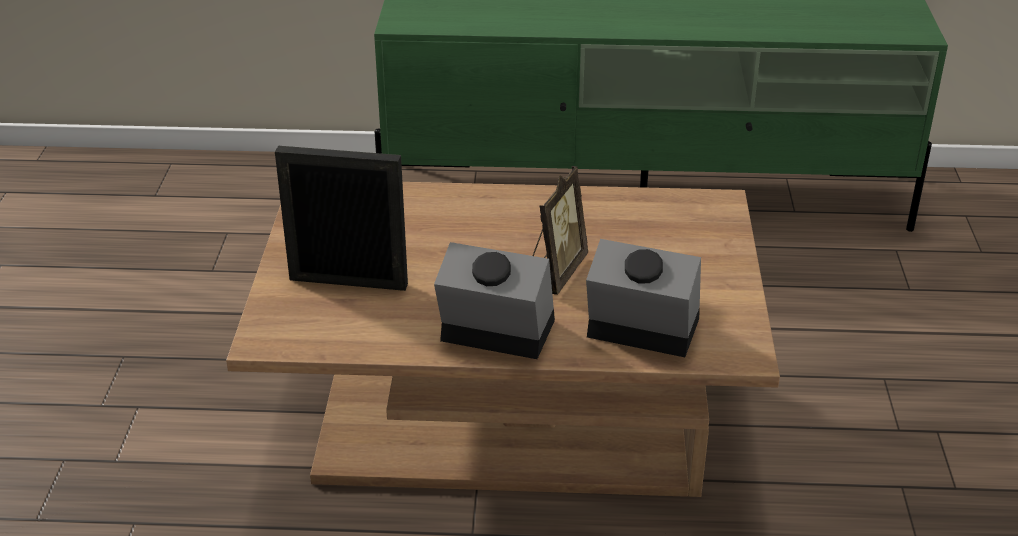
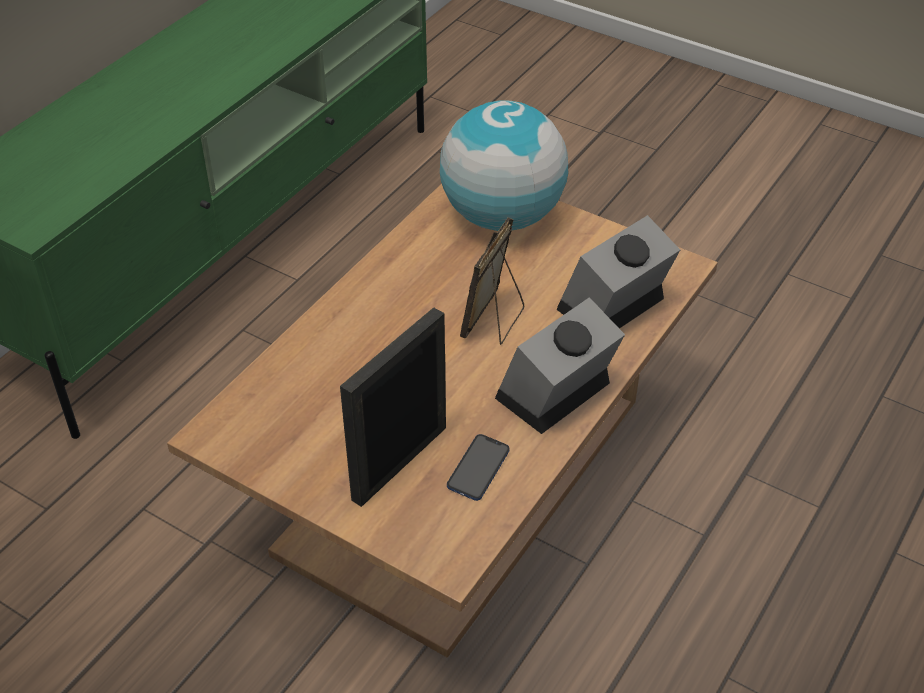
camera: 60 degrees left, 10 degrees up
picture frame [532,166,588,295] -> picture frame turned 120 degrees counterclockwise [460,217,524,345]
none -> globe [440,101,568,231]
none -> phone [447,434,510,501]

